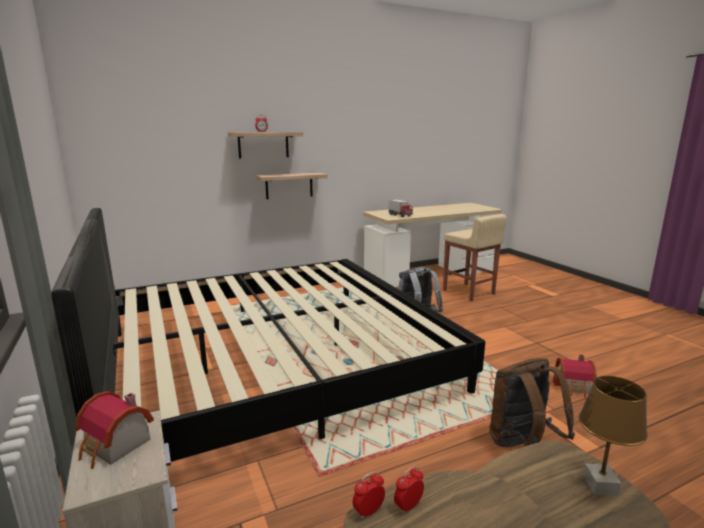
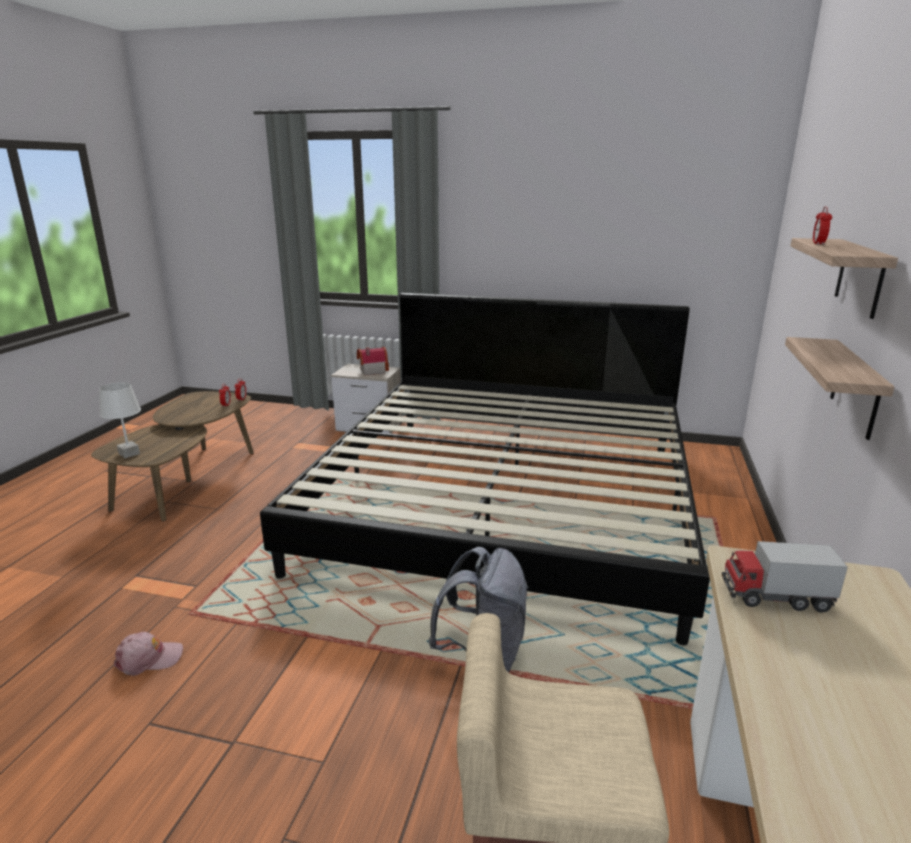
camera: 130 degrees right, 5 degrees up
brown backpack [489,358,575,448] -> none
toy house [553,354,596,397] -> pink cap [114,632,183,676]
brown table lamp [579,376,648,496] -> white table lamp [99,382,141,458]

